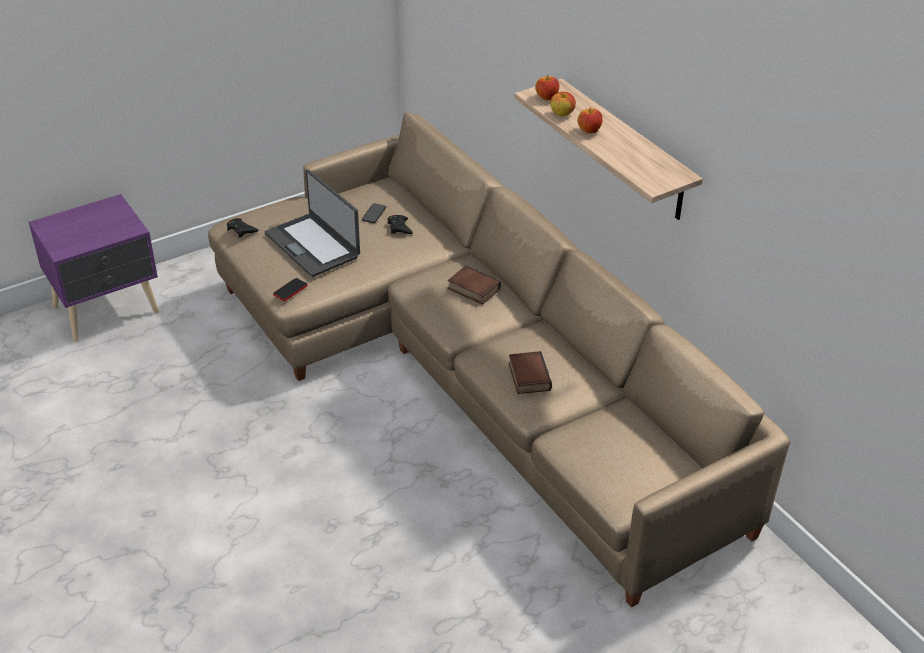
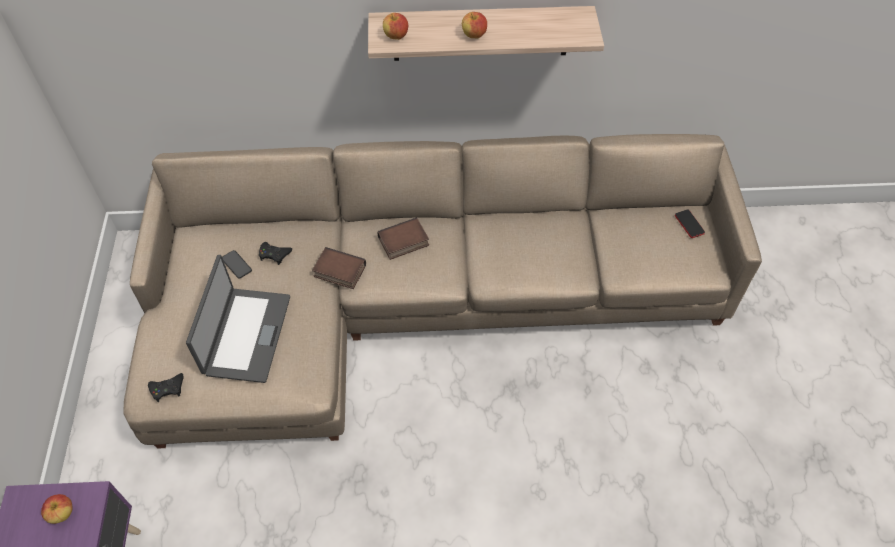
camera: 60 degrees left, 15 degrees up
laptop [265,169,360,277] -> laptop turned 75 degrees counterclockwise [186,255,290,383]
phone [273,278,308,301] -> phone moved to [675,209,705,238]
book [509,351,552,394] -> book moved to [312,247,366,289]
apple [550,92,576,116] -> apple moved to [41,494,72,524]

